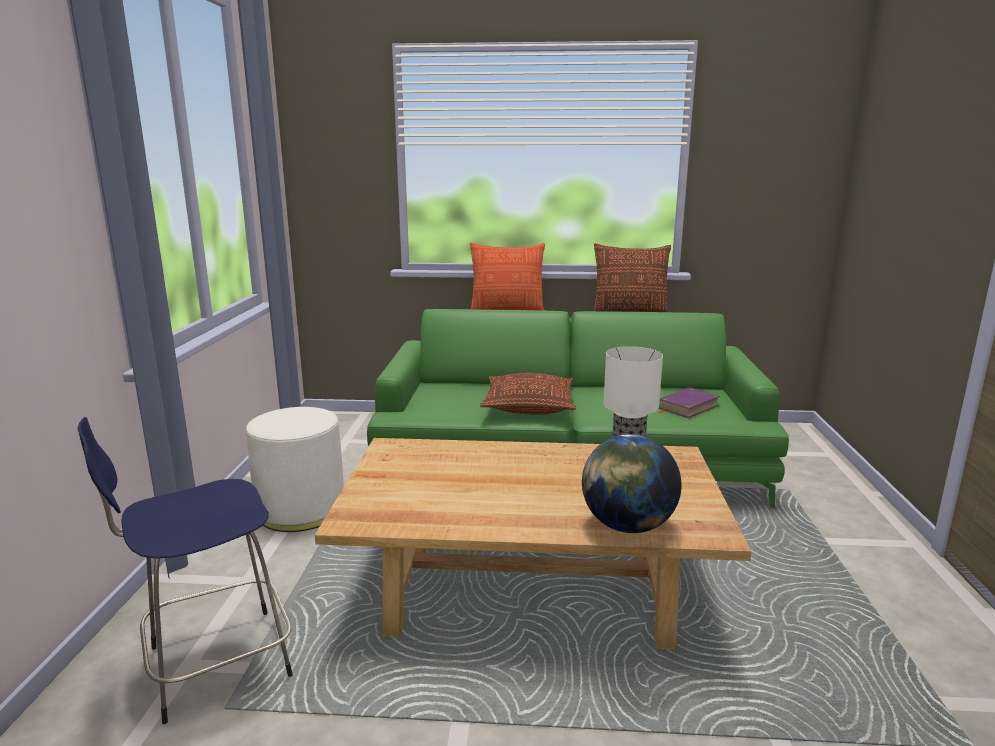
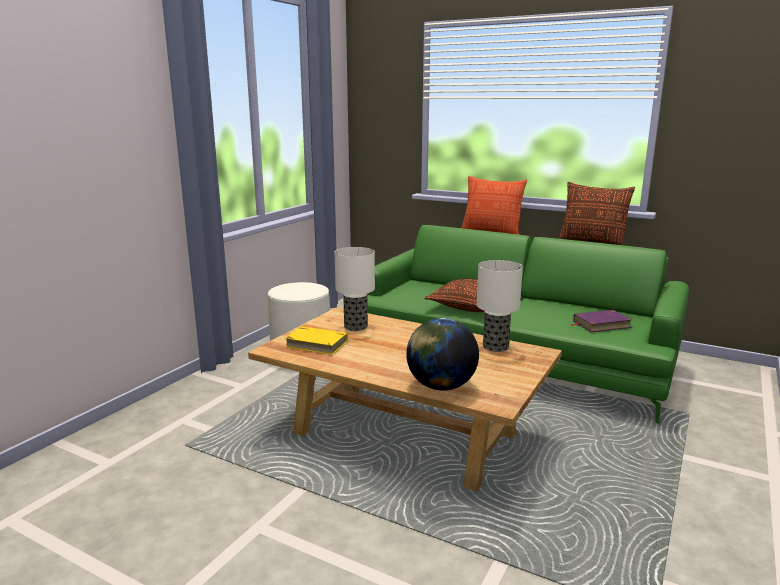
camera: 25 degrees right, 0 degrees up
blue stool [77,417,293,724] -> none
none -> yellow book [284,326,348,355]
none -> table lamp [335,247,375,331]

